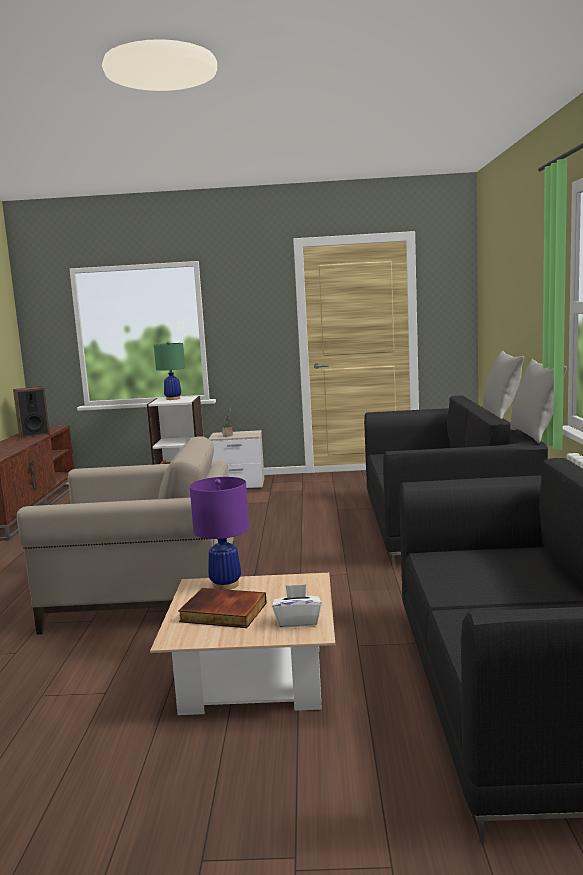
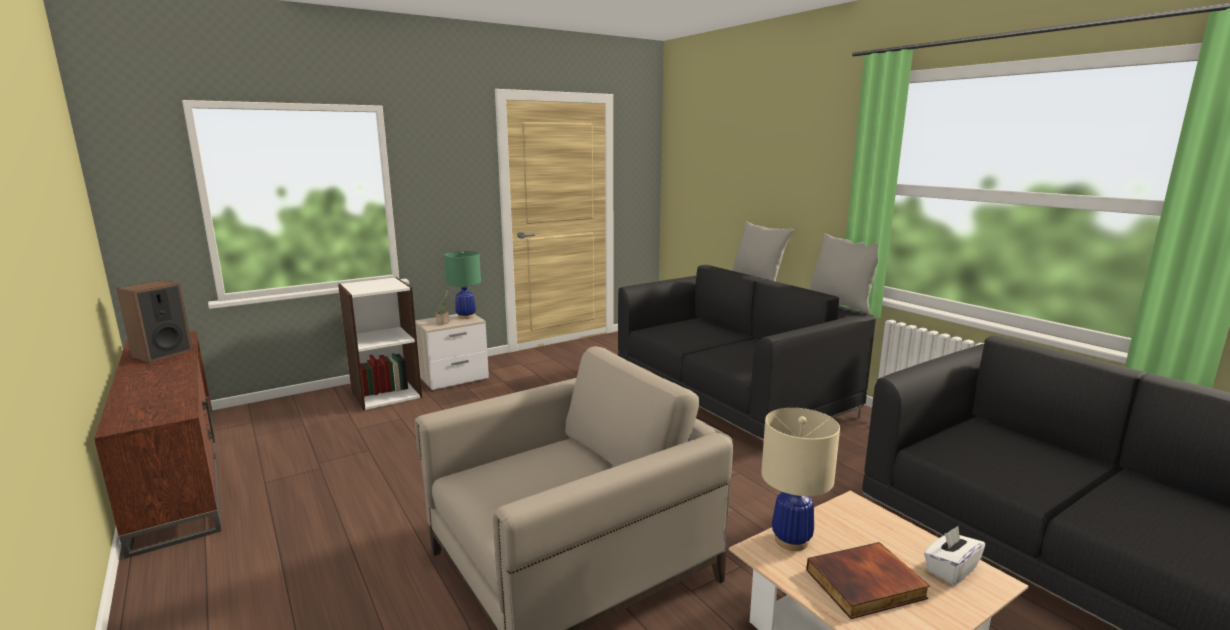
camera: 35 degrees left, 5 degrees up
green table lamp [154,342,185,400] -> green table lamp moved to [444,251,481,319]
purple table lamp [190,477,249,590] -> beige table lamp [761,408,840,551]

